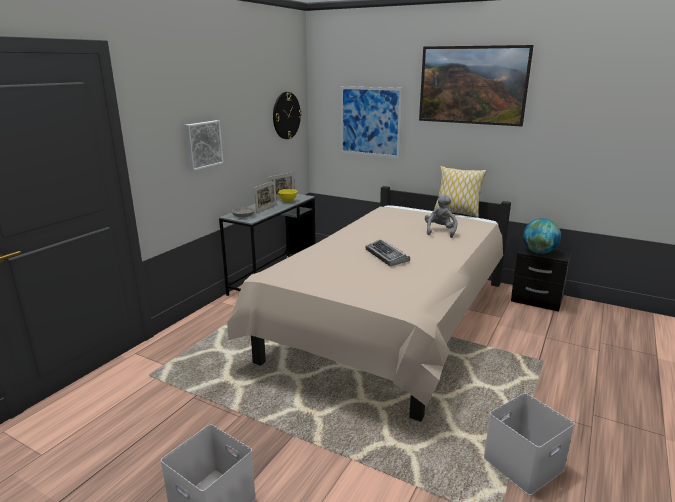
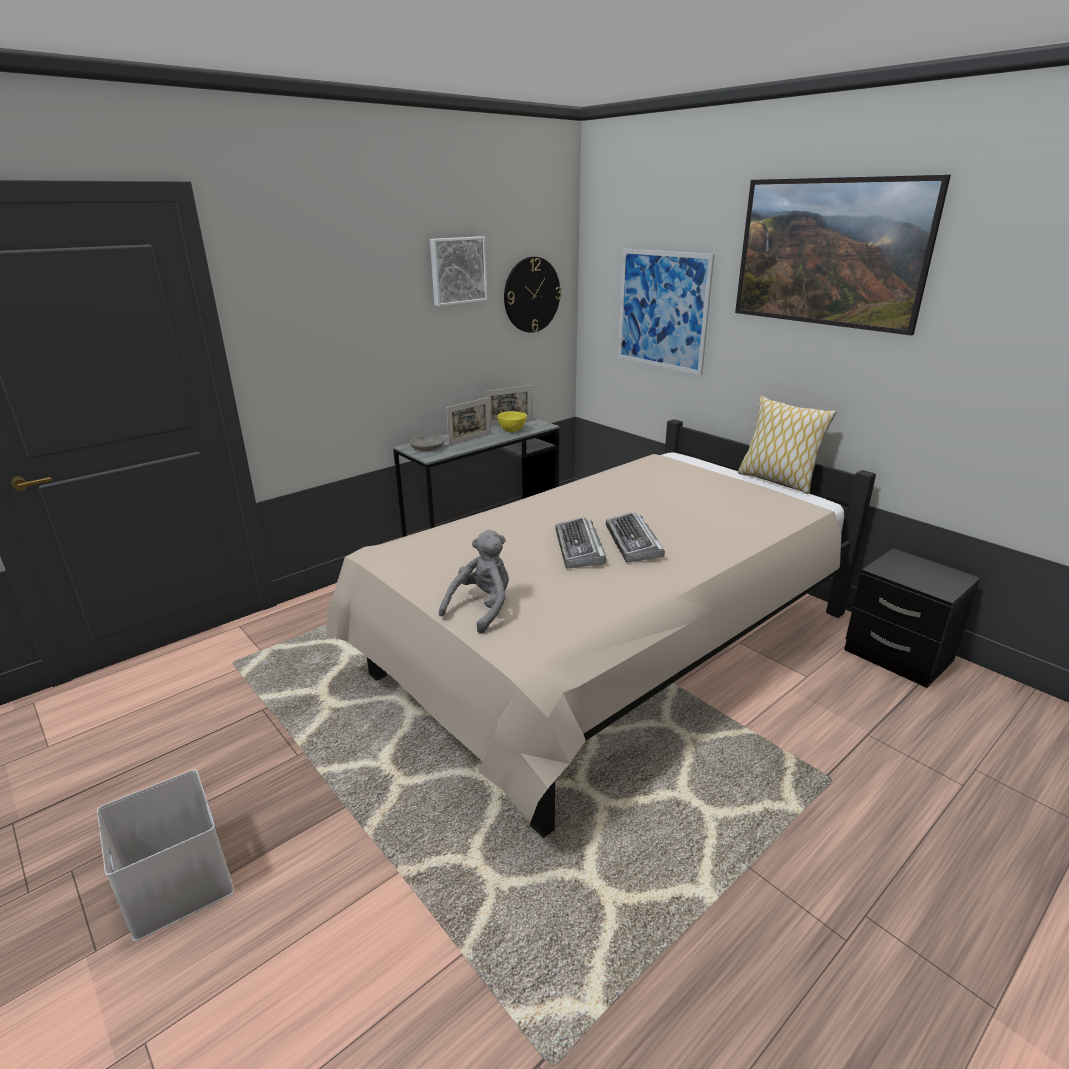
camera: 20 degrees right, 5 degrees up
picture [184,120,223,171] -> picture moved to [430,236,487,306]
grey plush toy [425,194,457,238] -> grey plush toy moved to [439,530,509,634]
white storage box [484,393,575,495] -> none
globe [523,218,561,254] -> none
none -> keyboard [606,512,665,562]

